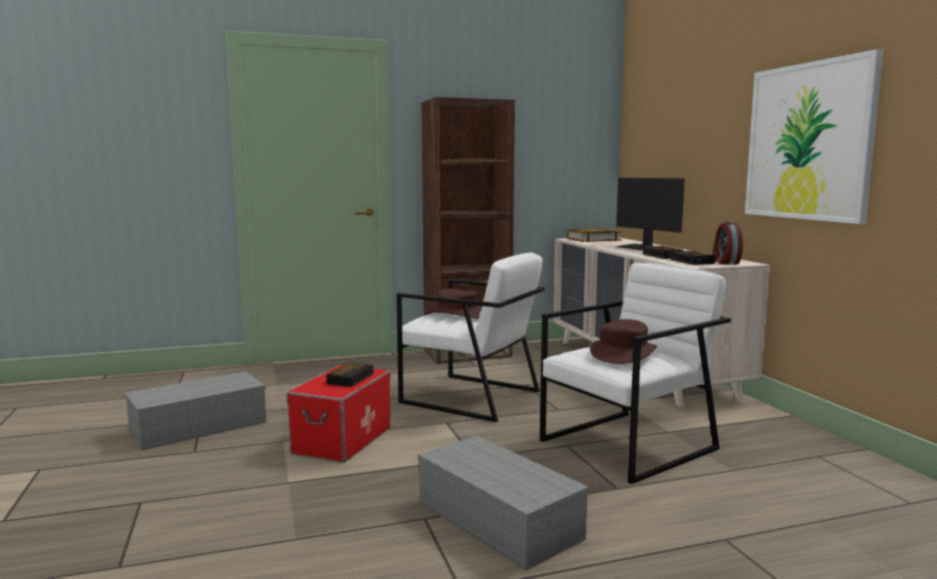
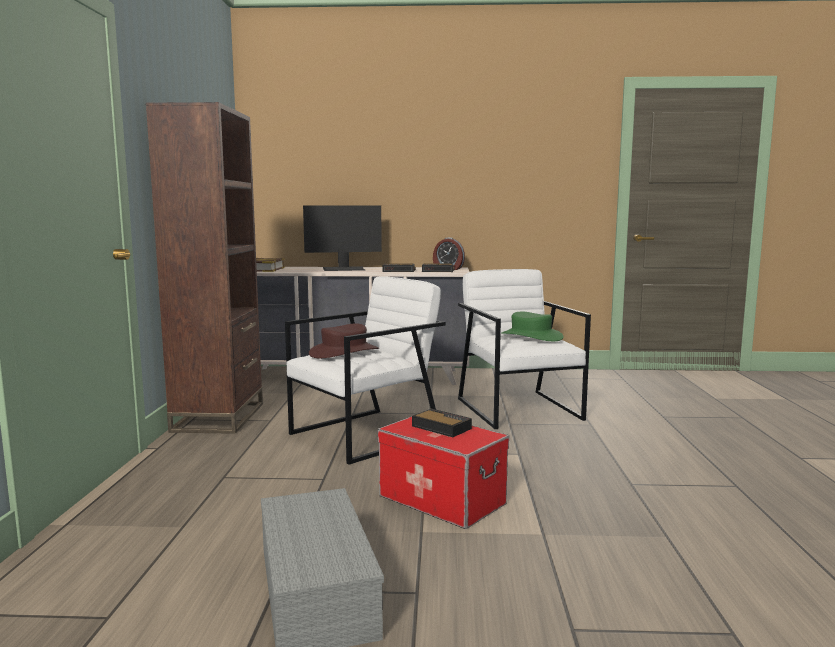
camera: 70 degrees left, 0 degrees up
grey storage box [418,436,589,571] -> none
brown hat [590,319,657,364] -> green hat [501,312,564,341]
picture [745,49,884,224] -> none

